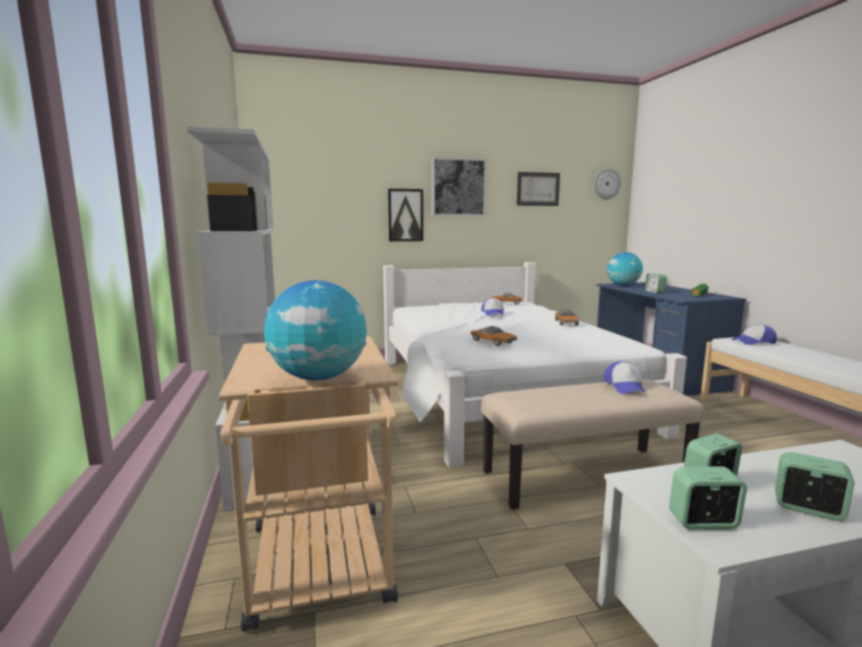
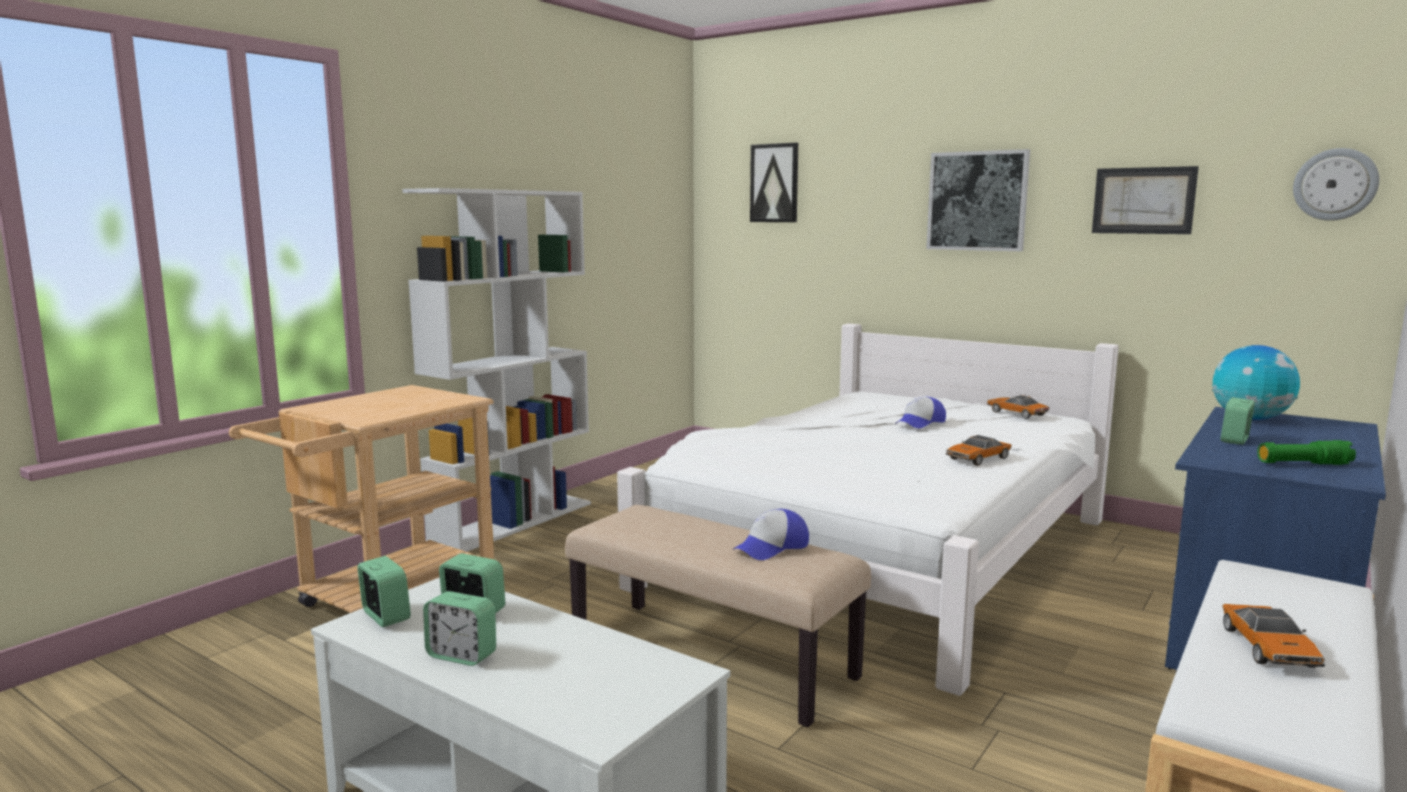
camera: 50 degrees right, 0 degrees up
globe [264,280,366,381] -> none
picture [388,189,423,241] -> picture moved to [750,143,798,222]
toy car [471,326,517,346] -> toy car moved to [1222,604,1325,668]
cap [732,325,777,345] -> none
alarm clock [775,452,854,521] -> alarm clock turned 120 degrees clockwise [423,591,496,666]

